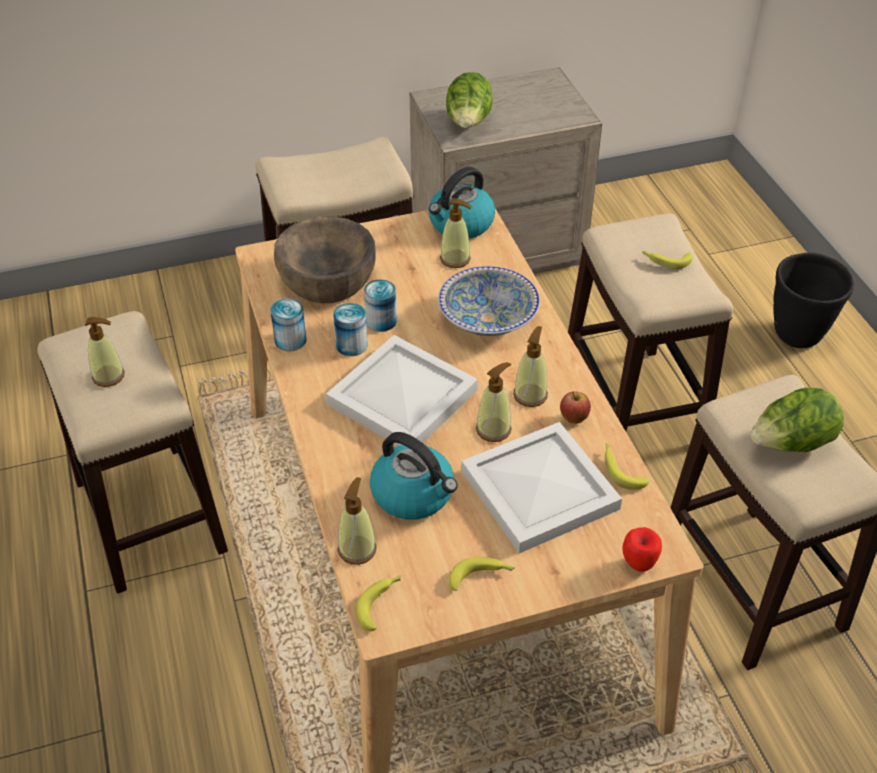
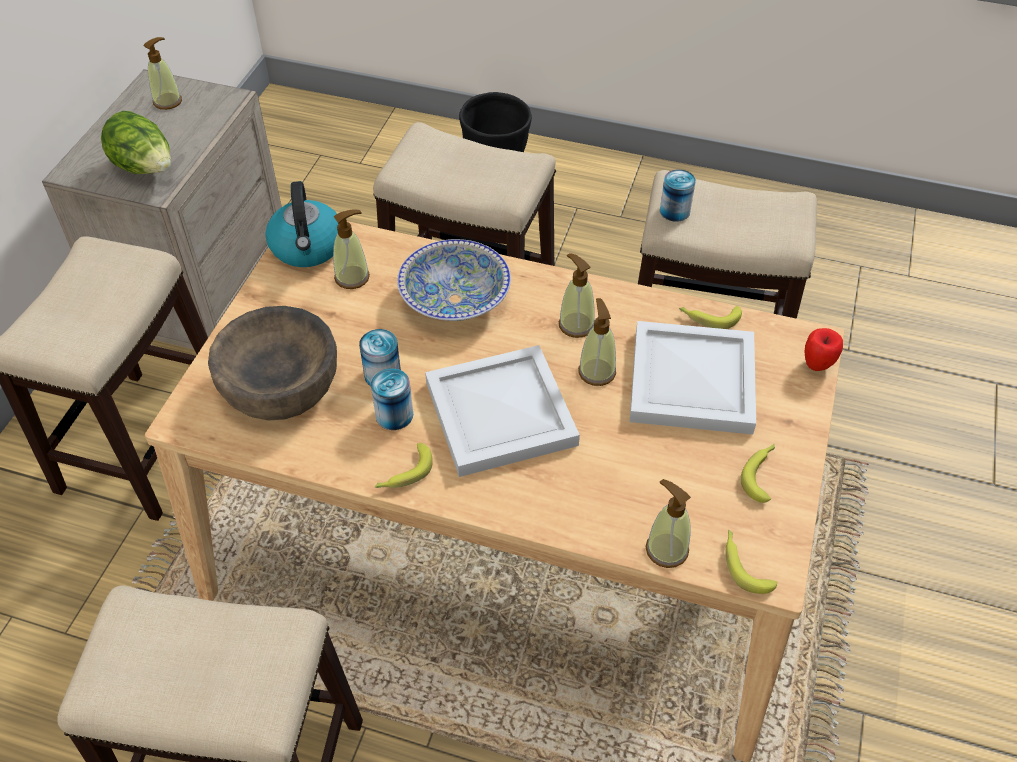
camera: 55 degrees left, 5 degrees up
soap dispenser [85,317,125,387] -> soap dispenser moved to [143,37,182,110]
can [271,298,306,351] -> can moved to [660,169,696,222]
kettle [370,432,458,520] -> none
apple [560,391,591,424] -> none
banana [642,251,693,269] -> banana moved to [375,443,433,488]
lettuce [751,388,844,452] -> none

